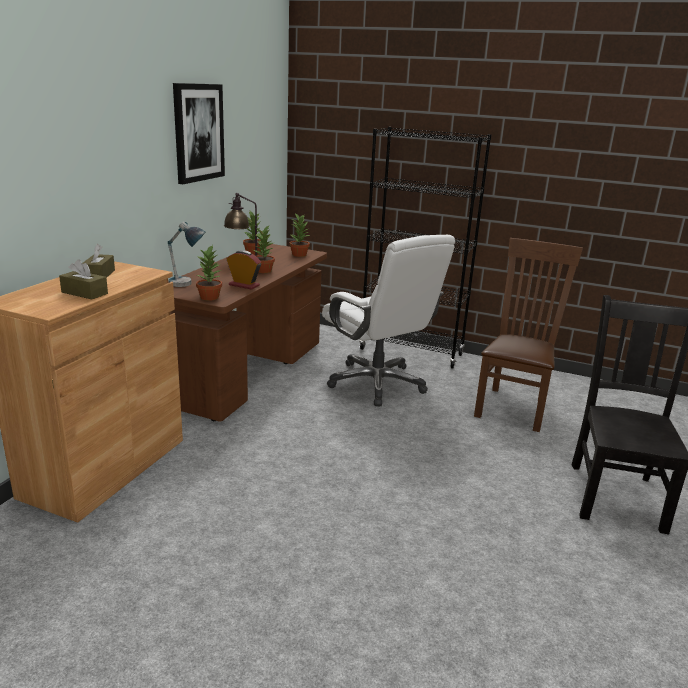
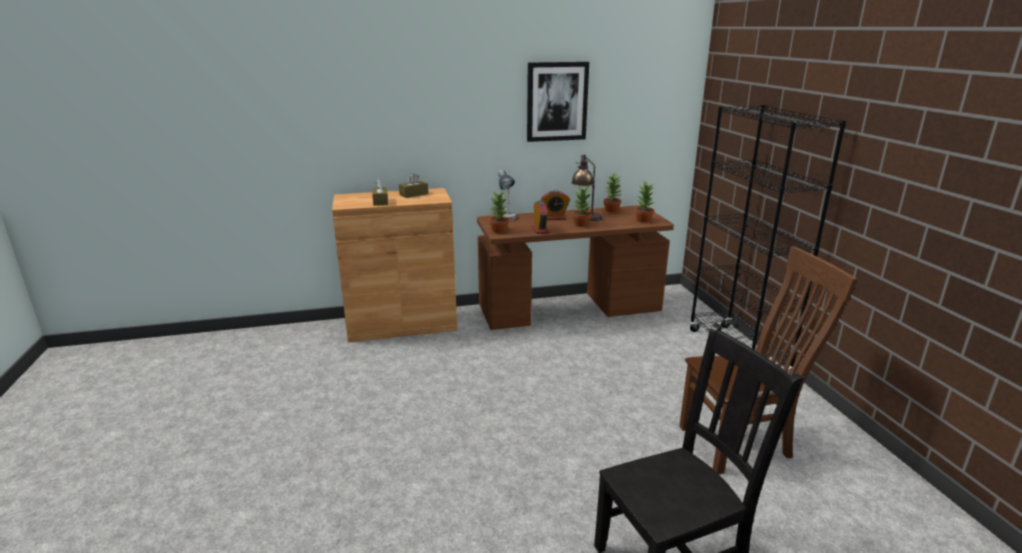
camera: 55 degrees right, 0 degrees up
white office chair [322,235,455,406] -> none
none -> alarm clock [541,190,570,220]

